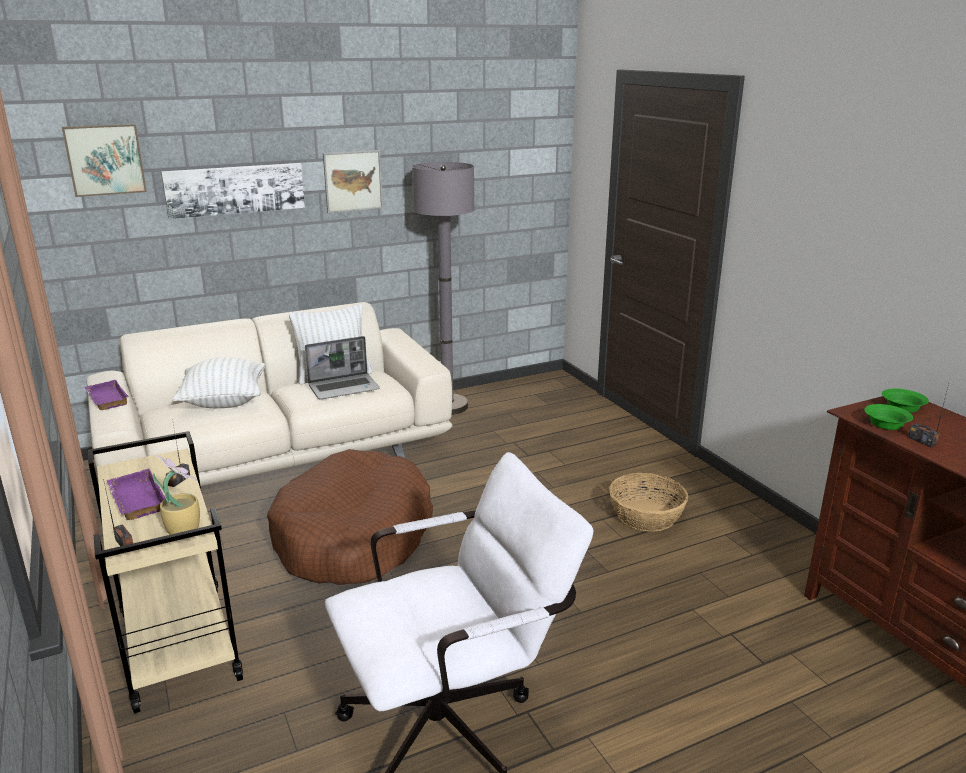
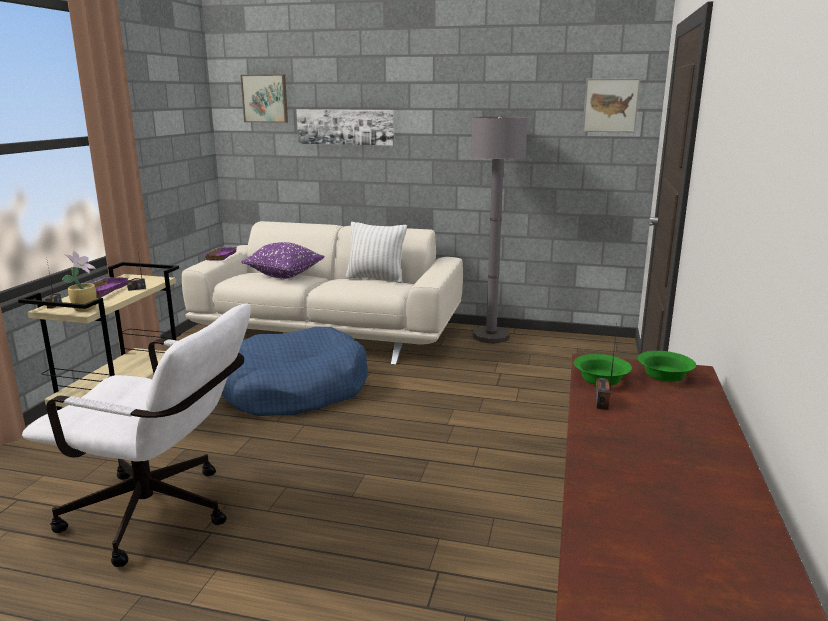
camera: 40 degrees right, 5 degrees down
white pillow [173,357,265,408] -> purple pillow [241,242,325,279]
brown dog bed [267,449,433,585] -> blue dog bed [221,327,368,416]
laptop [305,336,380,399] -> none
picture [323,150,383,213] -> picture moved to [582,78,641,132]
basket [609,473,688,532] -> none

